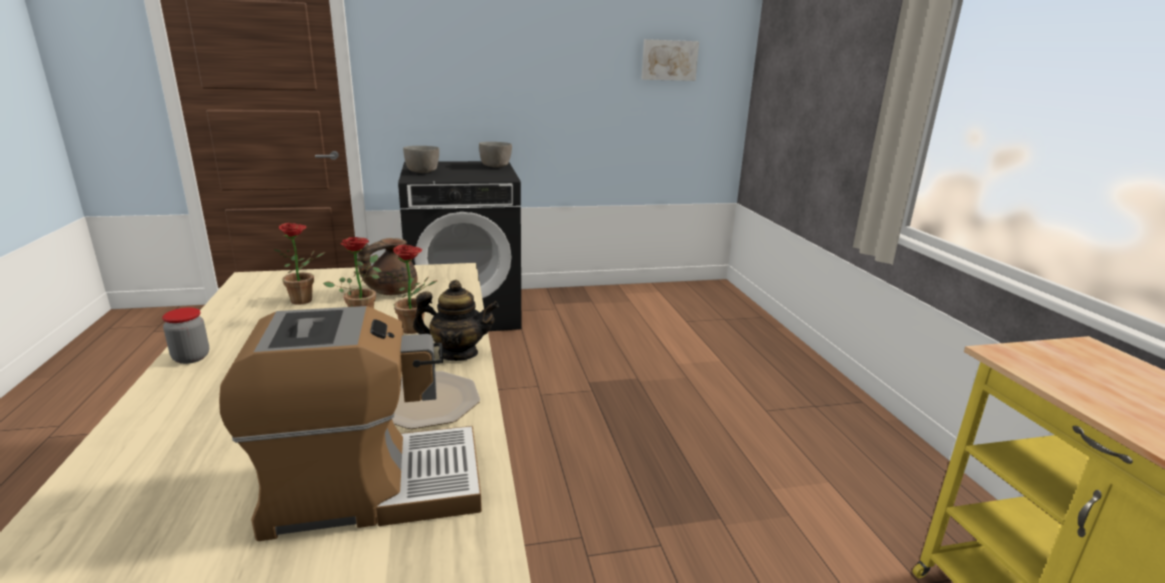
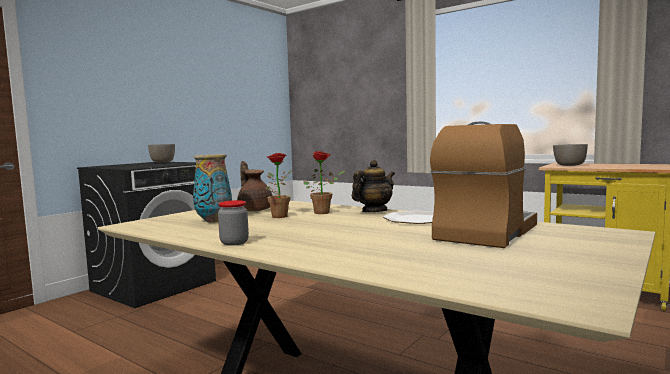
camera: 40 degrees left, 15 degrees down
potted plant [274,223,326,305] -> vase [193,154,232,222]
brown teapot [357,238,417,295] -> brown teapot turned 150 degrees clockwise [237,161,273,212]
grey bowl [403,146,439,173] -> grey bowl moved to [553,144,588,166]
picture [641,39,699,81] -> none

